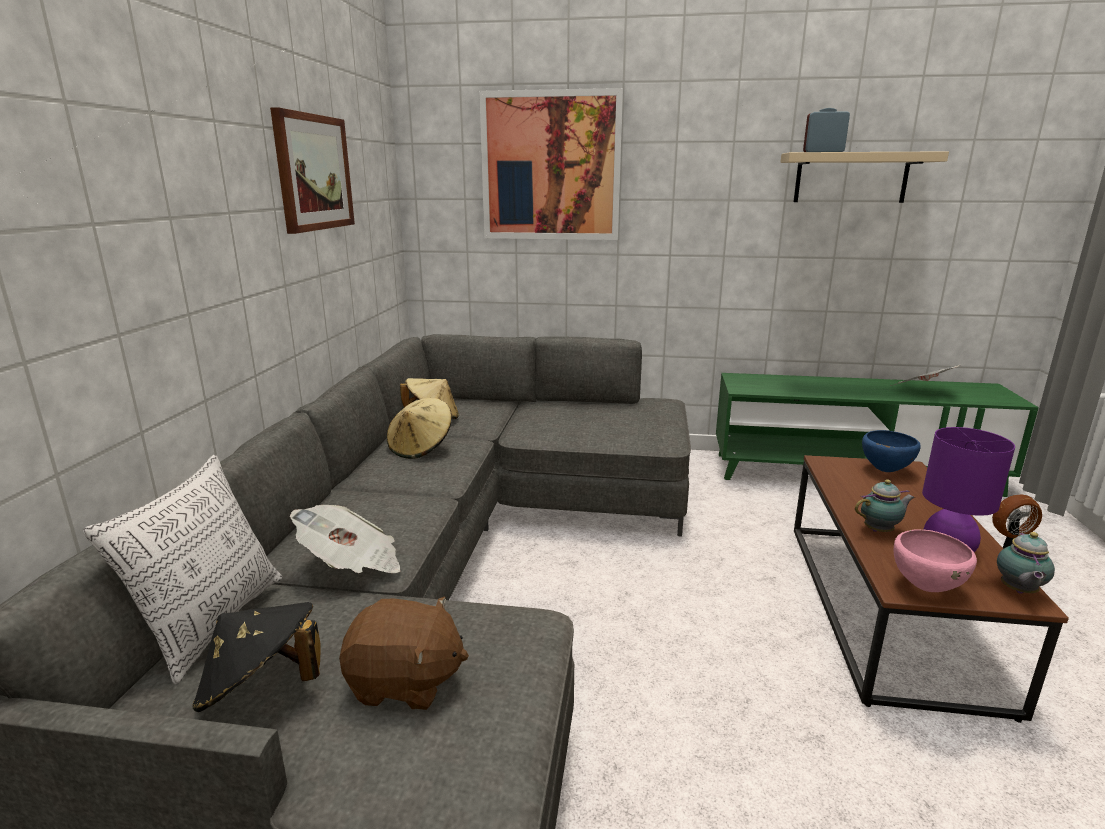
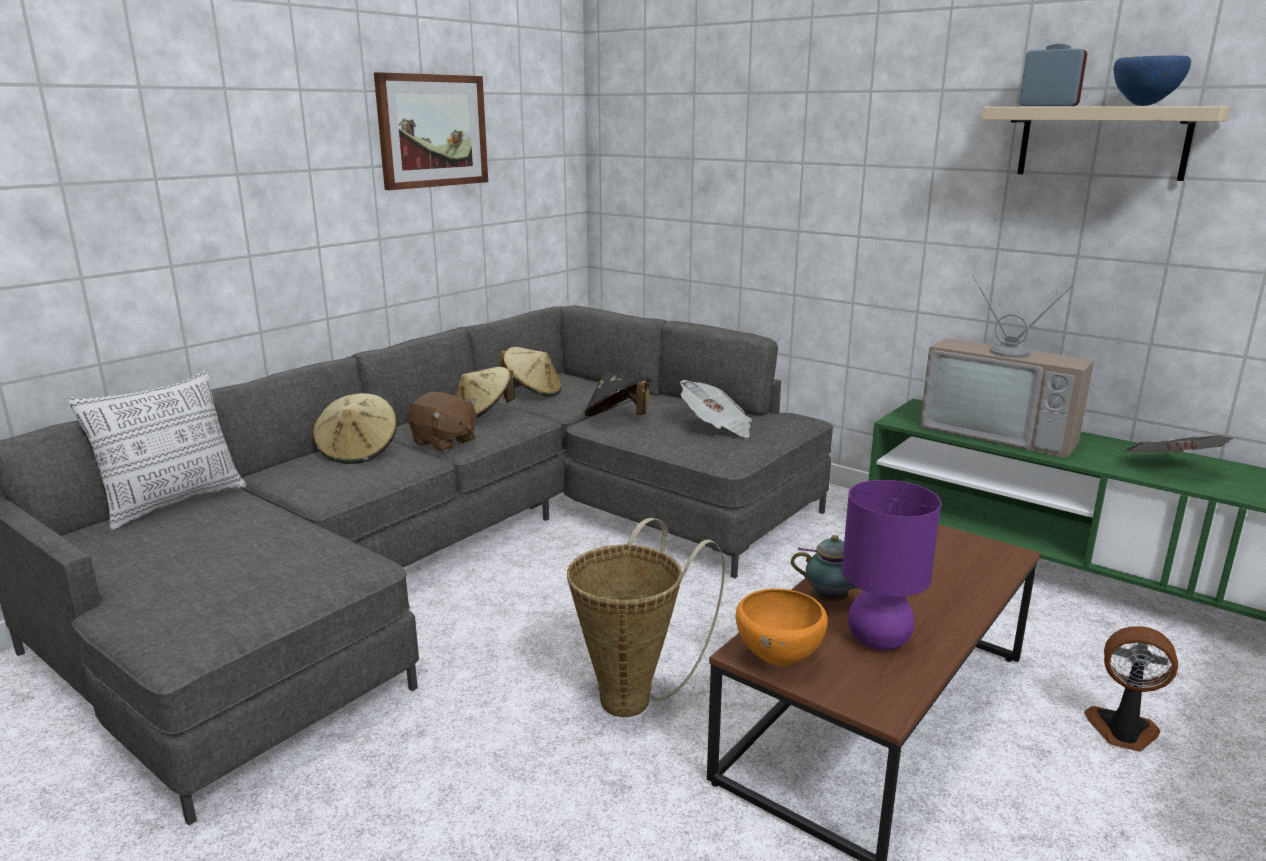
camera: 30 degrees right, 0 degrees up
black hat [192,602,321,712] -> black hat moved to [584,372,651,417]
newspaper [290,505,401,573] -> newspaper moved to [680,380,752,438]
brown plush toy [339,596,469,710] -> brown plush toy moved to [407,392,477,452]
picture [479,88,623,240] -> none
blue bowl [862,430,921,472] -> blue bowl moved to [1114,55,1191,106]
pink bowl [894,529,977,592] -> orange bowl [736,589,827,666]
teapot [997,532,1055,594] -> none
none -> beige hat [312,393,397,464]
none -> basket [567,518,725,717]
none -> television [920,275,1094,458]

